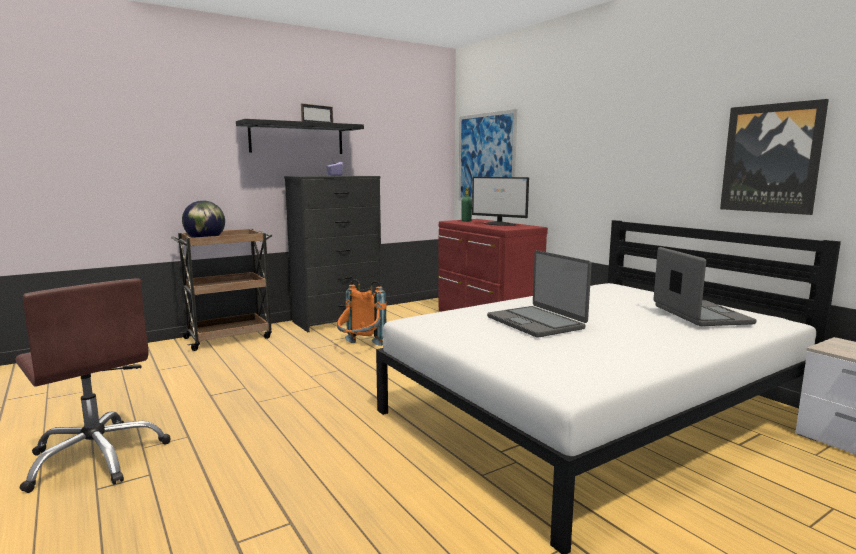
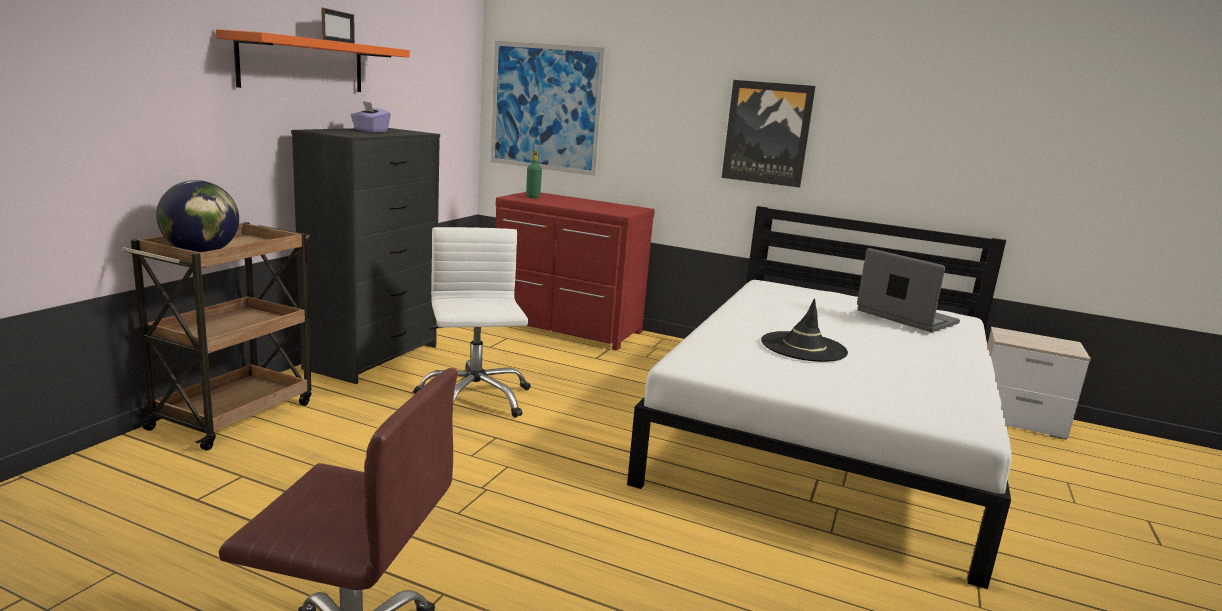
camera: 35 degrees left, 5 degrees up
black shelf [236,119,364,154] -> orange shelf [216,29,410,92]
orange backpack [337,279,387,346] -> white office chair [413,227,531,418]
monitor [472,177,529,226] -> none
laptop [487,250,592,338] -> black hat [761,298,848,362]
picture [720,99,829,215] -> picture moved to [722,80,816,188]

